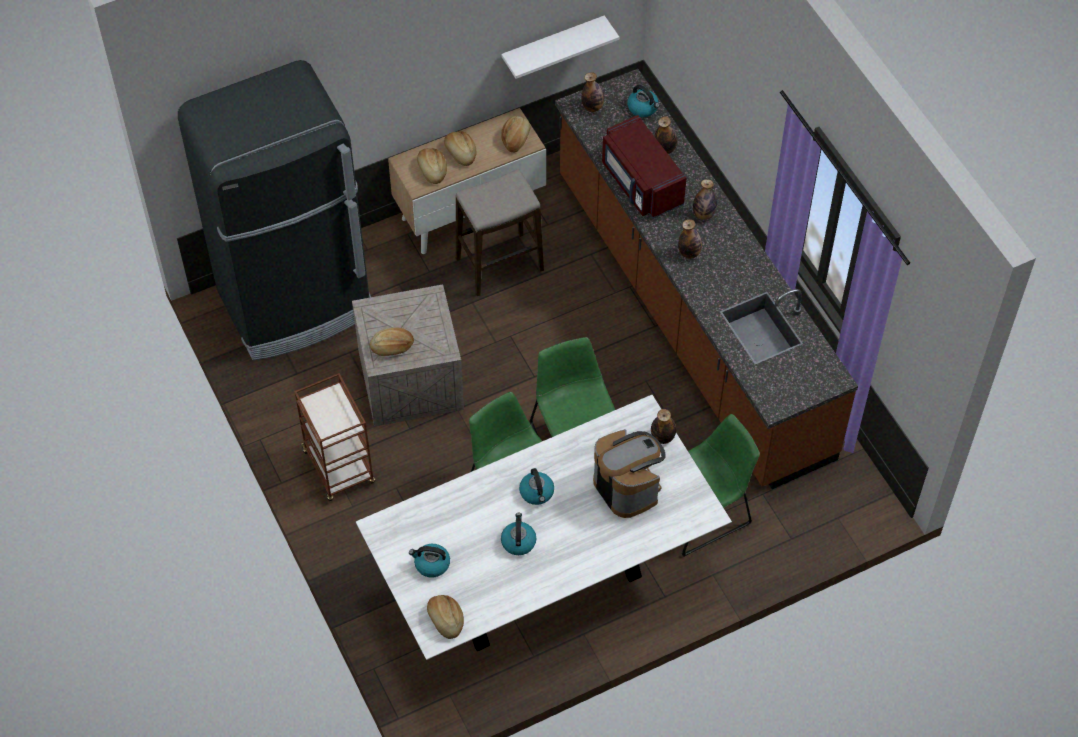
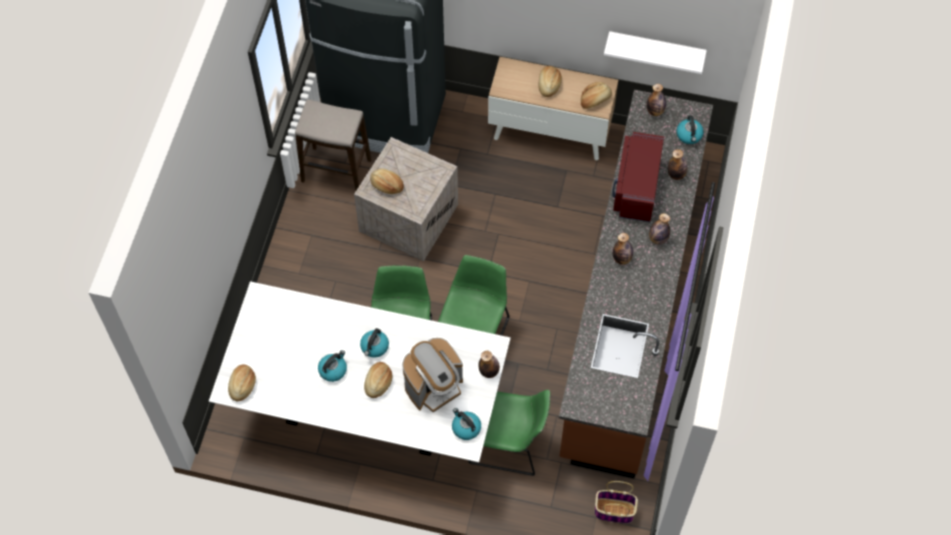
camera: 40 degrees right, 5 degrees up
brown cart [294,373,376,501] -> none
kettle [409,544,450,577] -> kettle moved to [452,408,481,440]
bread [417,148,447,184] -> bread moved to [364,362,393,398]
stool [456,169,544,296] -> stool moved to [295,99,372,190]
coffee machine [593,429,666,518] -> coffee machine turned 45 degrees clockwise [402,338,463,412]
none -> basket [595,481,638,523]

